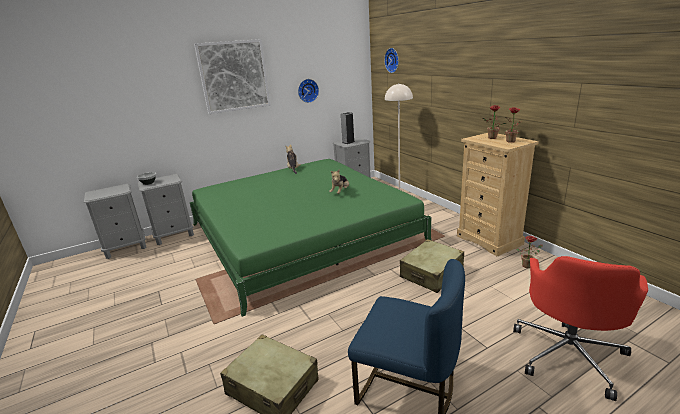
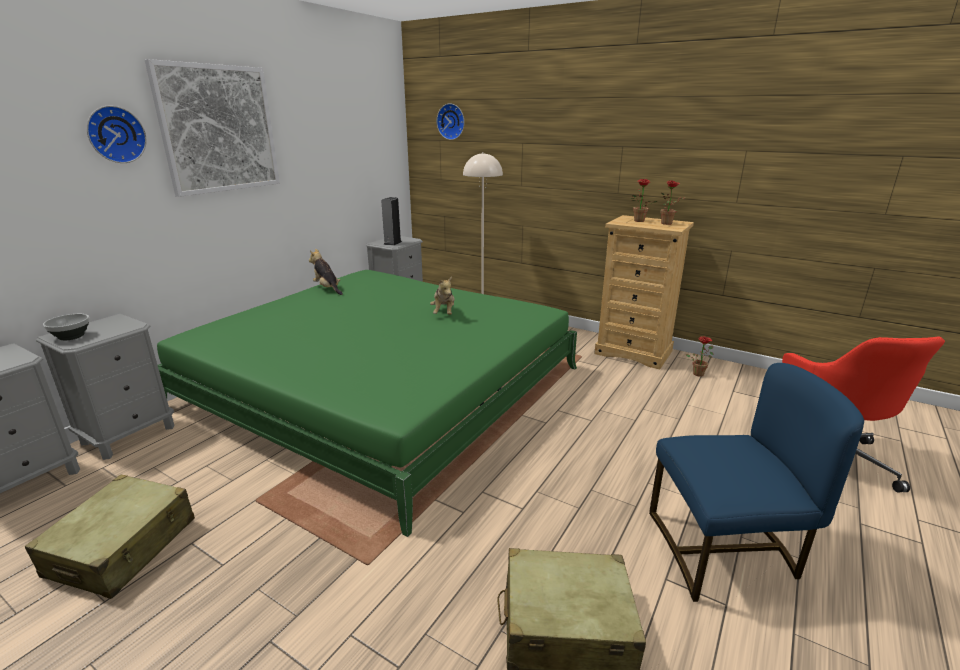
camera: 30 degrees left, 0 degrees up
wall clock [298,79,319,103] -> wall clock moved to [87,106,147,163]
beige suitcase [400,239,464,293] -> beige suitcase moved to [24,475,195,599]

